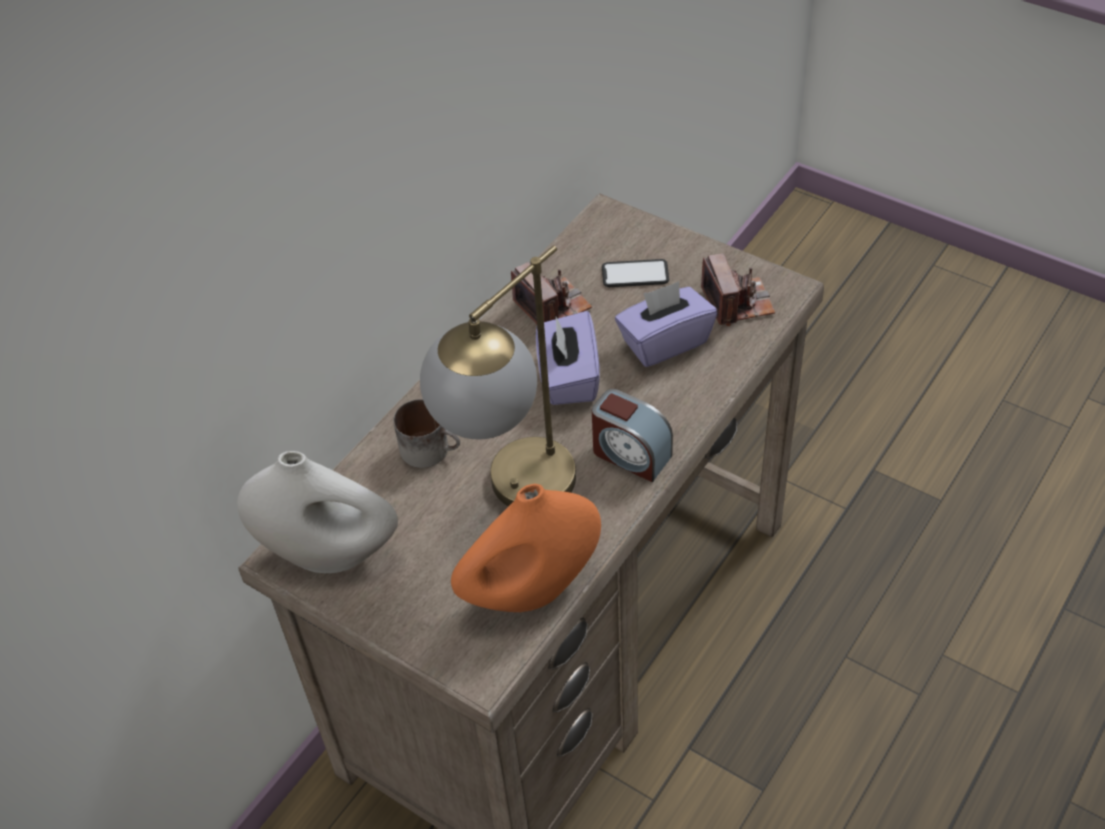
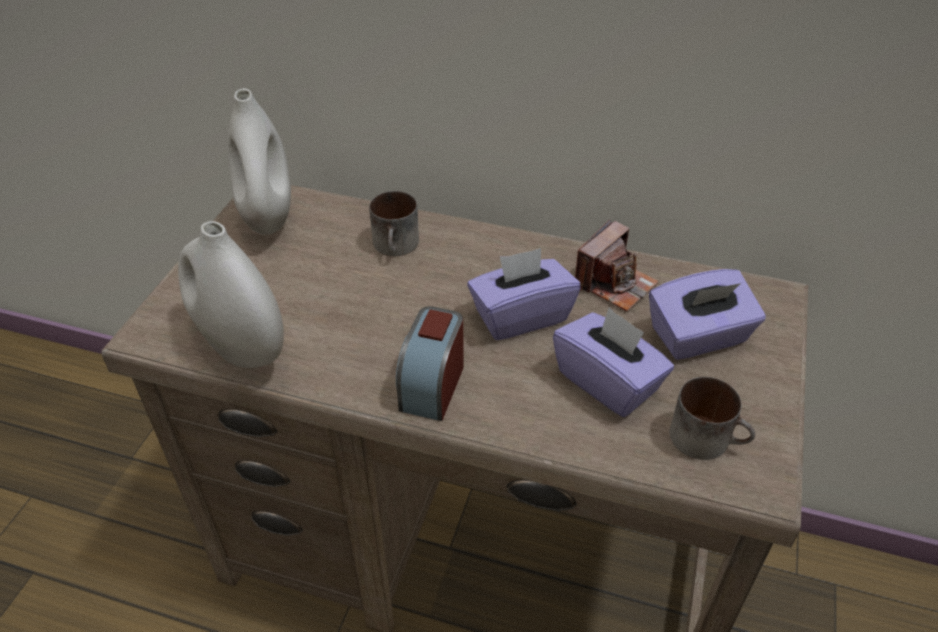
camera: 70 degrees right, 5 degrees down
table lamp [420,246,576,506] -> none
orange vase [451,484,601,612] -> white vase [178,221,284,368]
phone [602,259,669,287] -> purple tissue box [649,269,766,360]
camera [701,253,775,326] -> mug [670,377,755,460]

